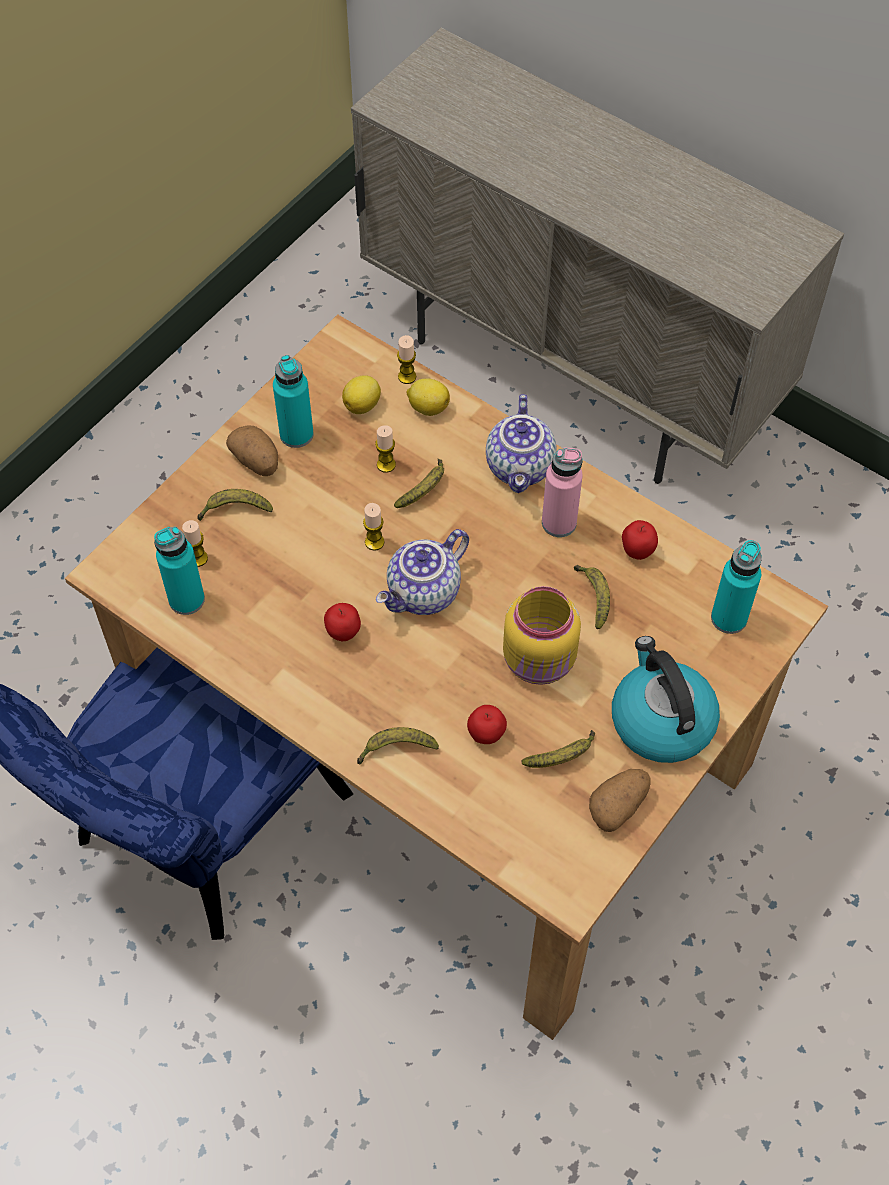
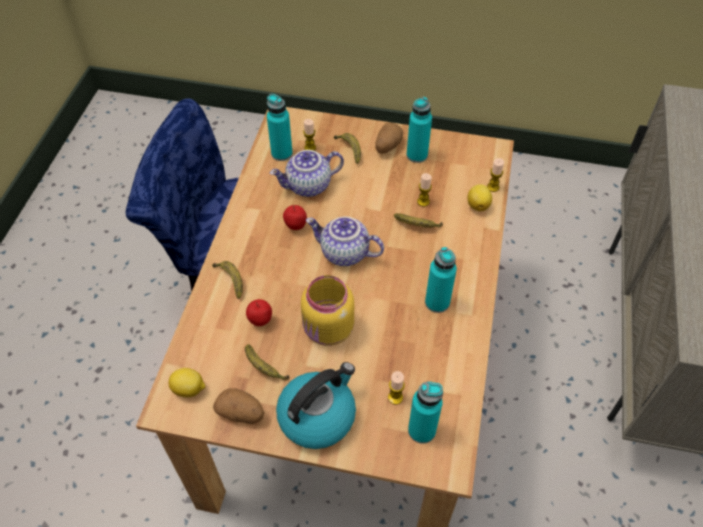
camera: 65 degrees right, 5 degrees down
lemon [342,375,381,414] -> lemon moved to [168,368,206,397]
candle [363,503,385,551] -> candle moved to [388,371,405,405]
teapot [486,394,556,493] -> teapot moved to [270,150,344,197]
pink bottle [542,447,583,537] -> turquoise bottle [425,247,457,313]
banana [574,565,610,629] -> none
apple [622,520,658,560] -> none

